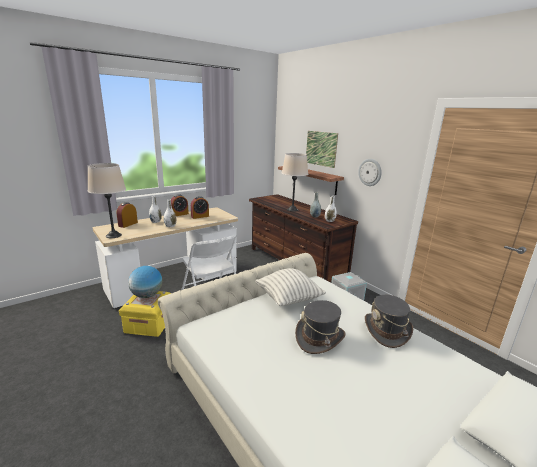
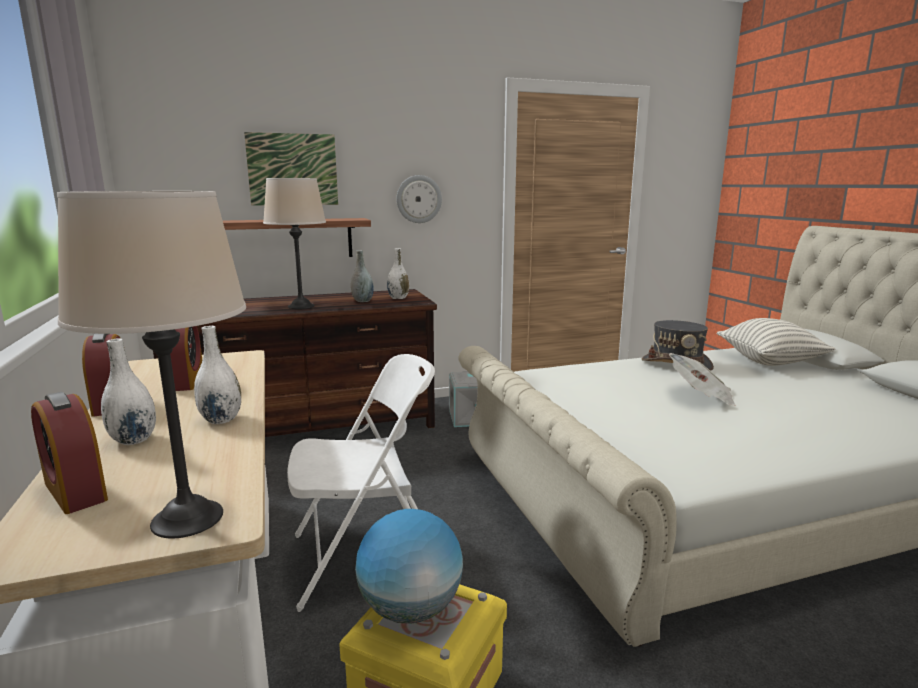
camera: 70 degrees left, 5 degrees down
pillow [255,268,326,306] -> pillow moved to [717,318,835,366]
grey hat [295,300,346,354] -> newspaper [669,353,735,406]

